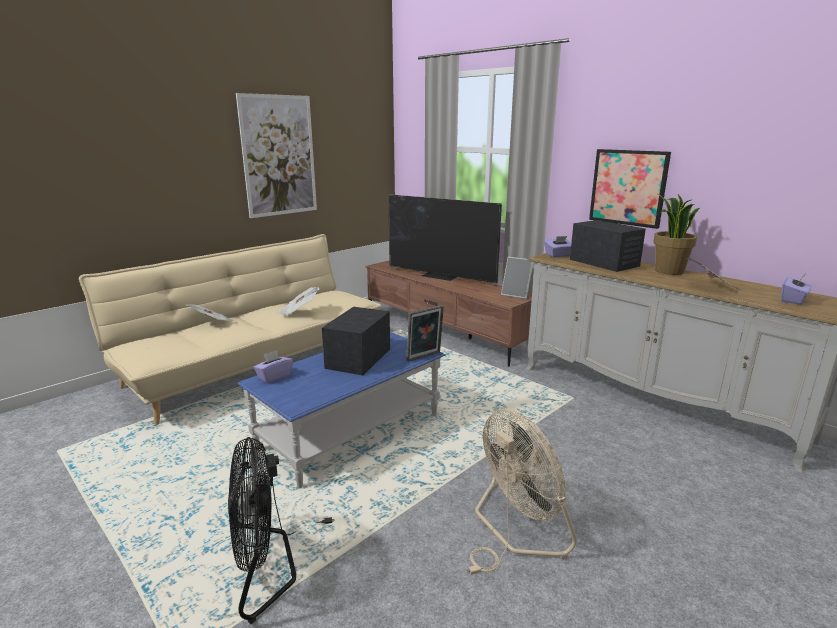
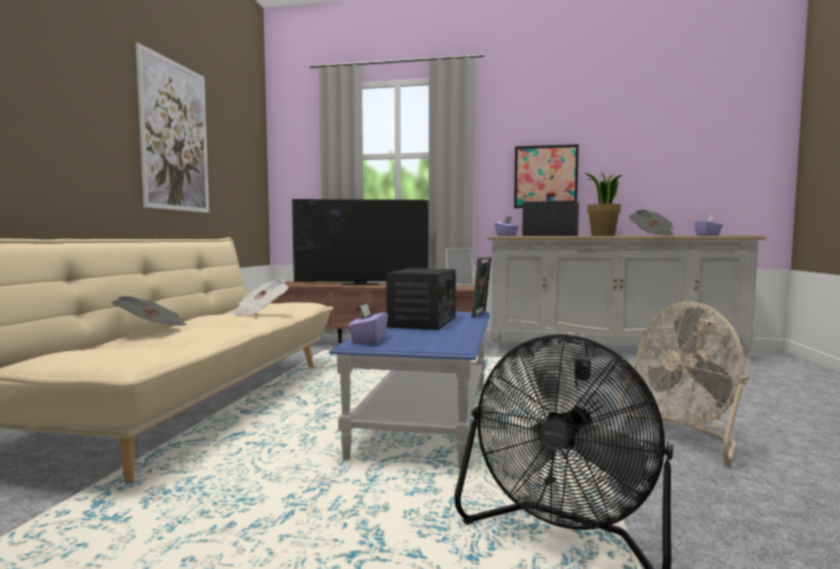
camera: 35 degrees left, 15 degrees down
radio [322,307,390,375] -> radio turned 150 degrees counterclockwise [386,268,456,330]
beige fan [467,409,577,575] -> beige fan turned 135 degrees counterclockwise [620,302,749,466]

